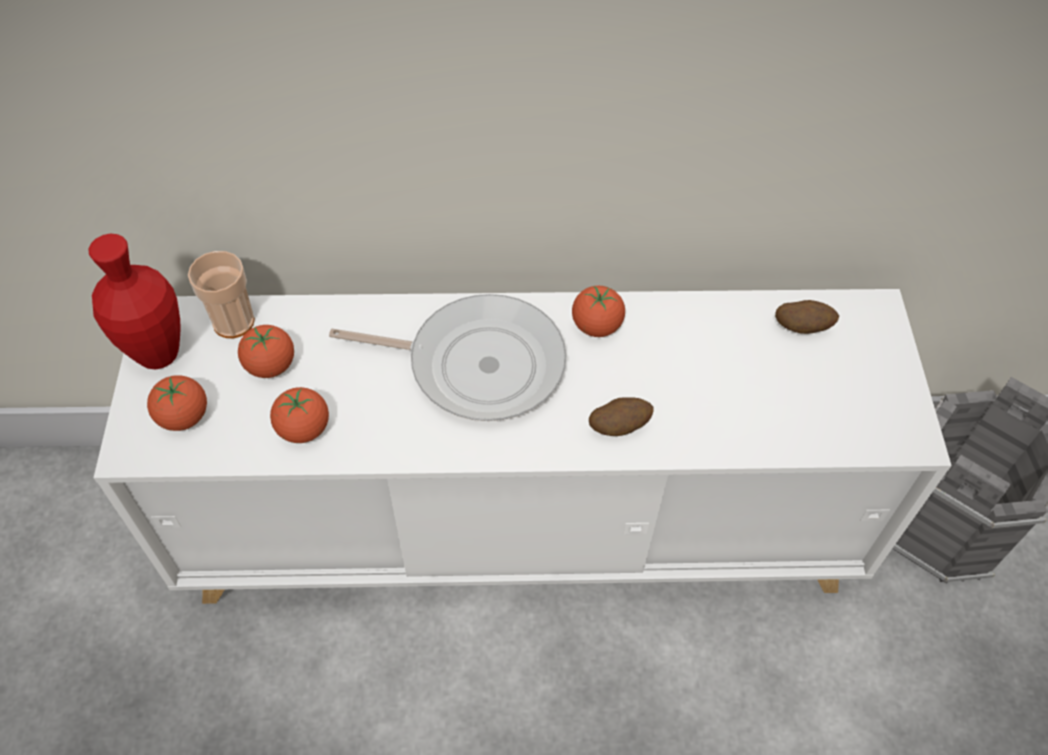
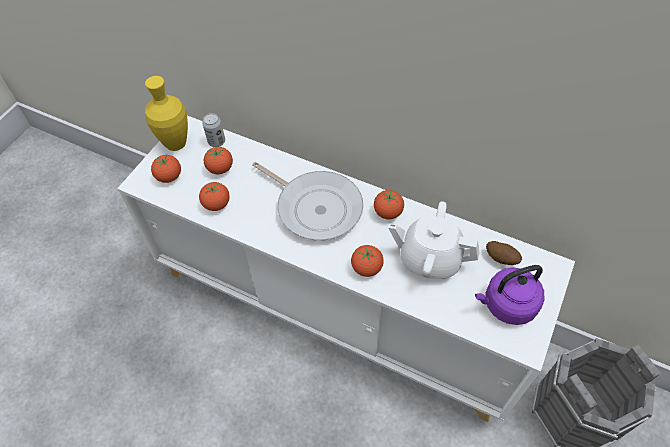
camera: 30 degrees right, 0 degrees up
red vase [88,234,180,369] -> yellow vase [145,76,188,151]
cup [188,251,255,338] -> can [202,113,225,147]
potato [589,397,654,436] -> tomato [351,245,384,277]
none -> white teapot [389,201,480,279]
none -> purple kettle [475,265,544,325]

